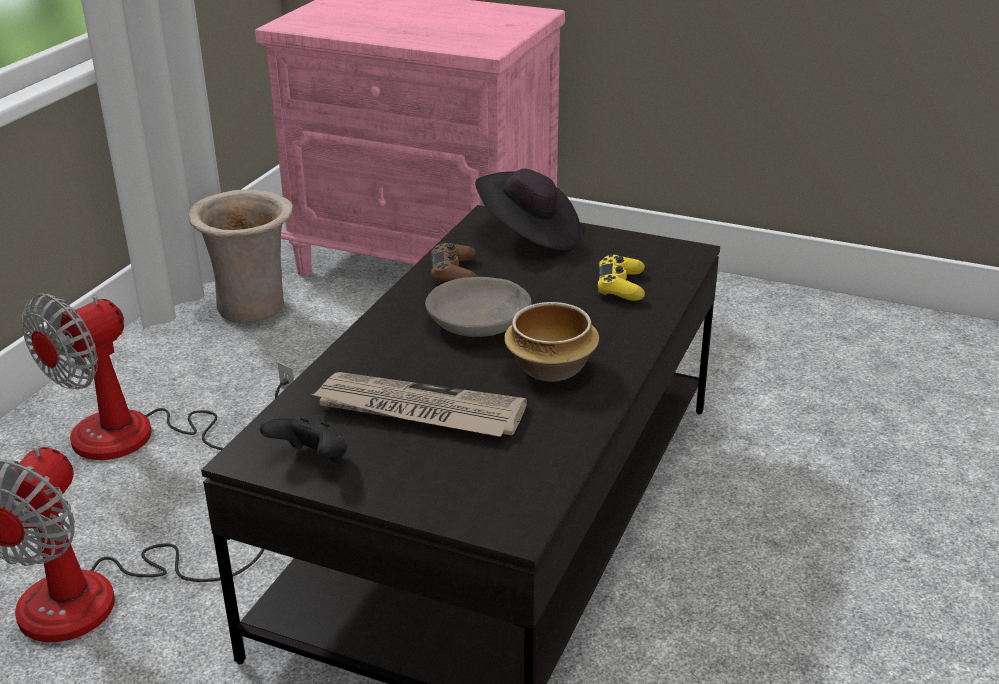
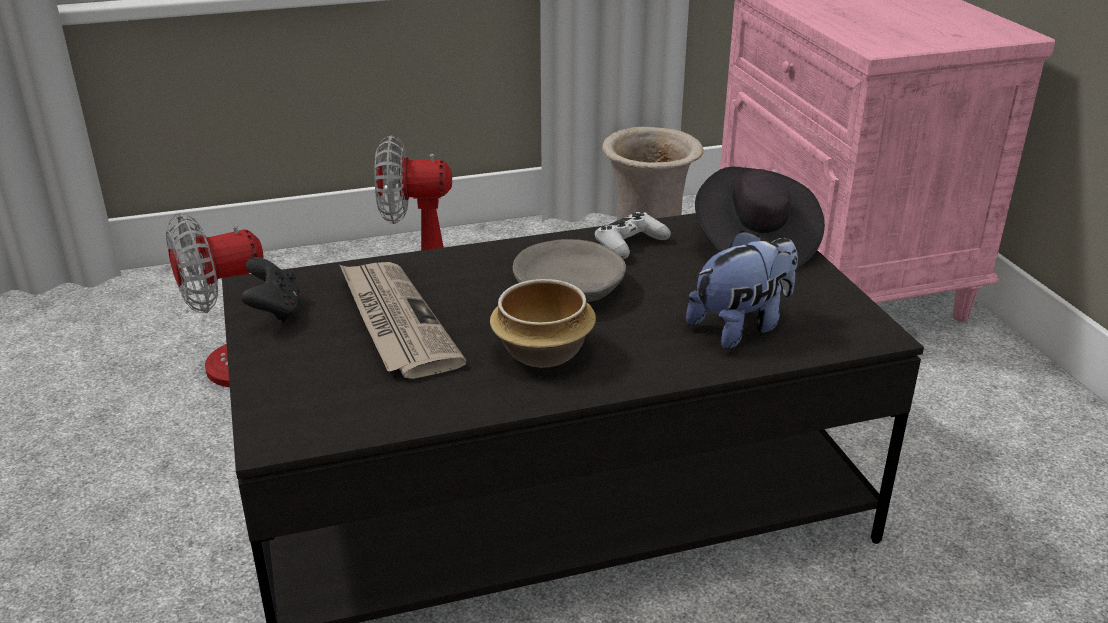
camera: 50 degrees right, 0 degrees up
brown game controller [431,243,478,284] -> white game controller [595,212,671,259]
yellow game controller [597,255,645,301] -> plush toy [686,230,798,349]

